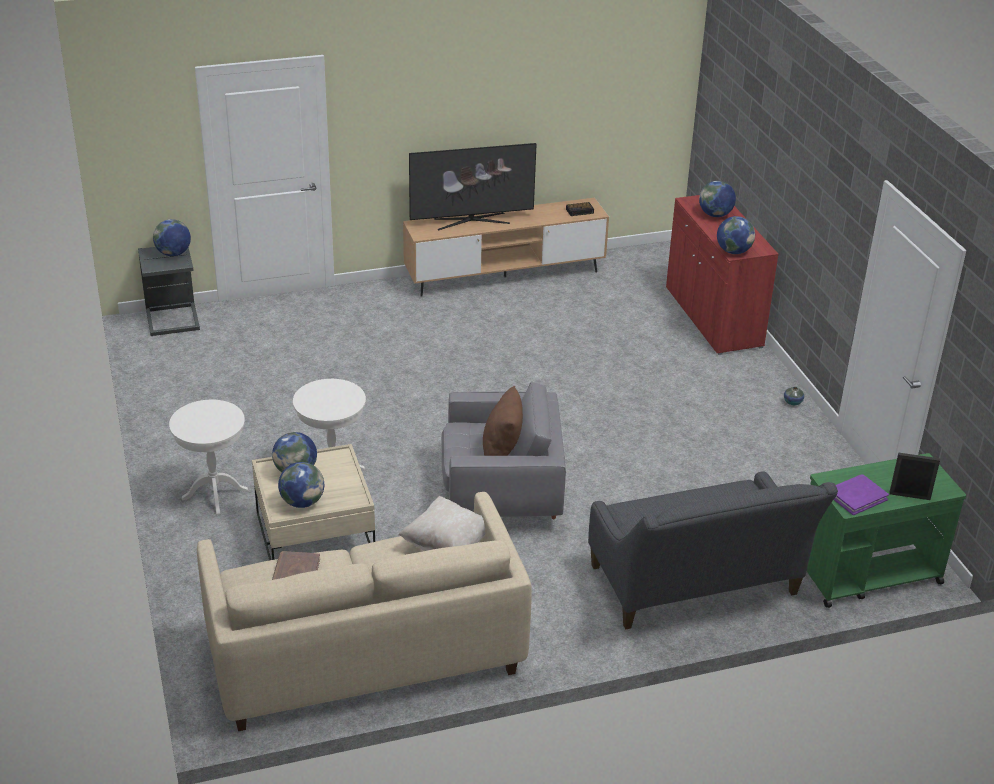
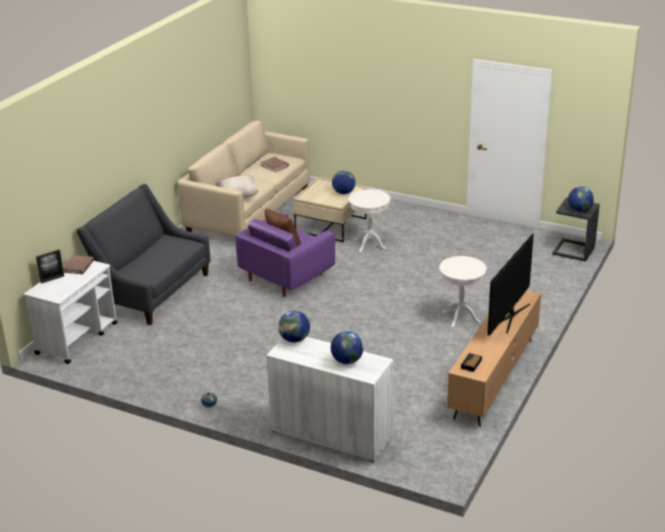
camera: 135 degrees right, 5 degrees down
white side table [169,400,248,515] -> white side table moved to [439,256,486,328]
globe [278,462,324,508] -> none
grey armchair [441,382,566,519] -> purple armchair [236,212,335,297]
red cabinet [666,195,779,355] -> white cabinet [266,337,393,462]
green cart [807,453,966,608] -> white cart [24,261,118,364]
purple book [834,474,889,515] -> brown book [63,255,94,274]

